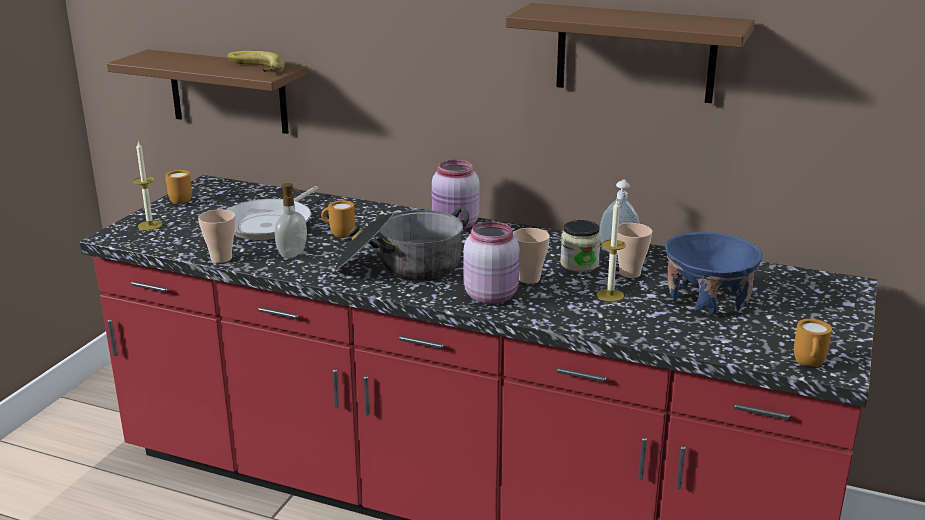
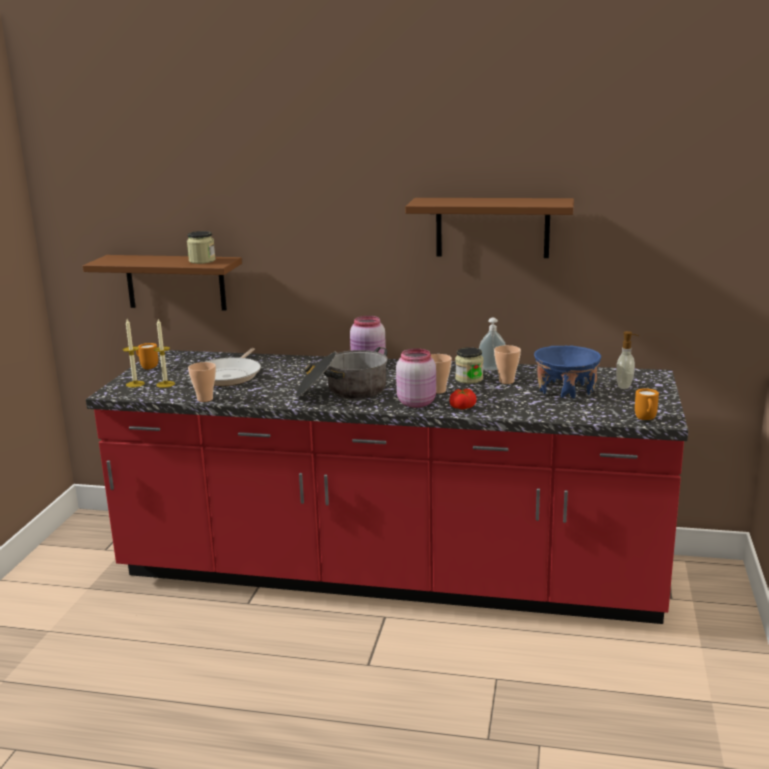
camera: 10 degrees left, 5 degrees down
banana [227,51,285,72] -> jar [187,231,216,264]
soap dispenser [275,183,307,258] -> soap dispenser moved to [616,331,639,389]
orange mug [321,201,355,238] -> none
candle [597,201,626,302] -> candle moved to [154,319,175,388]
none -> tomato [450,389,477,410]

